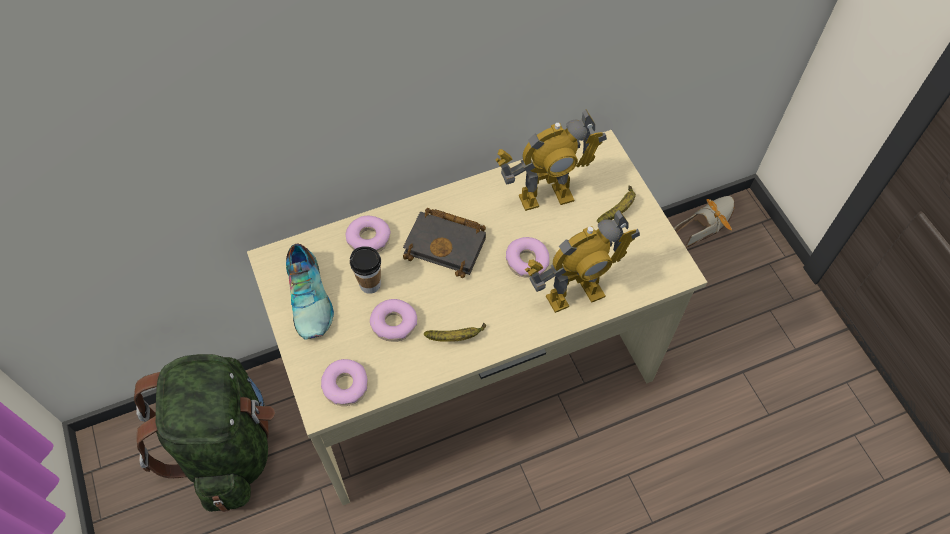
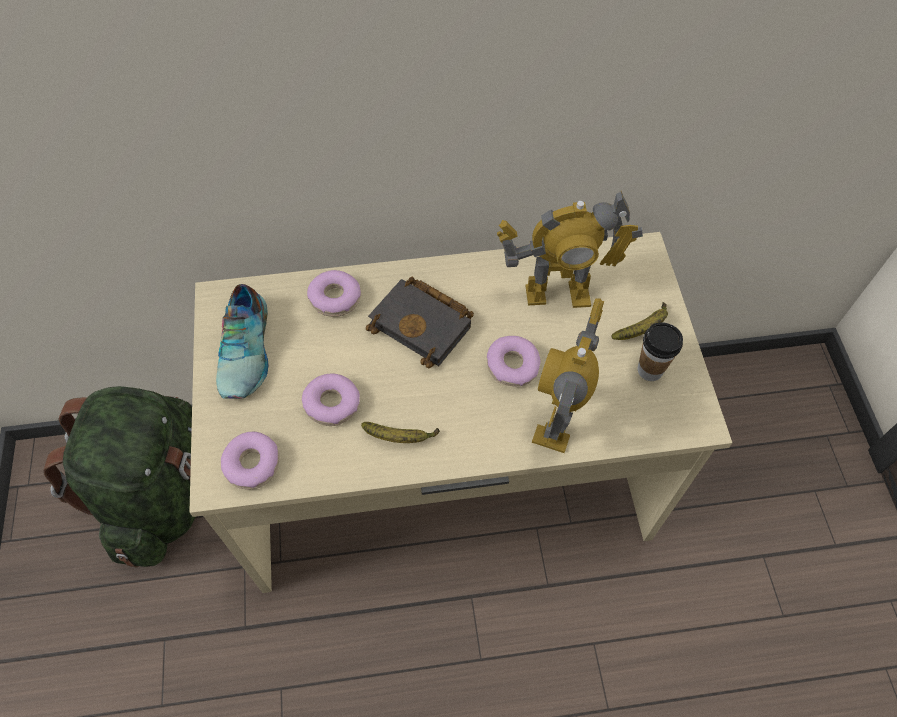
camera: 15 degrees right, 0 degrees up
cup [350,246,381,294] -> cup moved to [638,322,683,381]
toy robot [525,210,640,313] -> toy robot turned 120 degrees clockwise [532,298,604,453]
shoe [674,196,735,248] -> none

